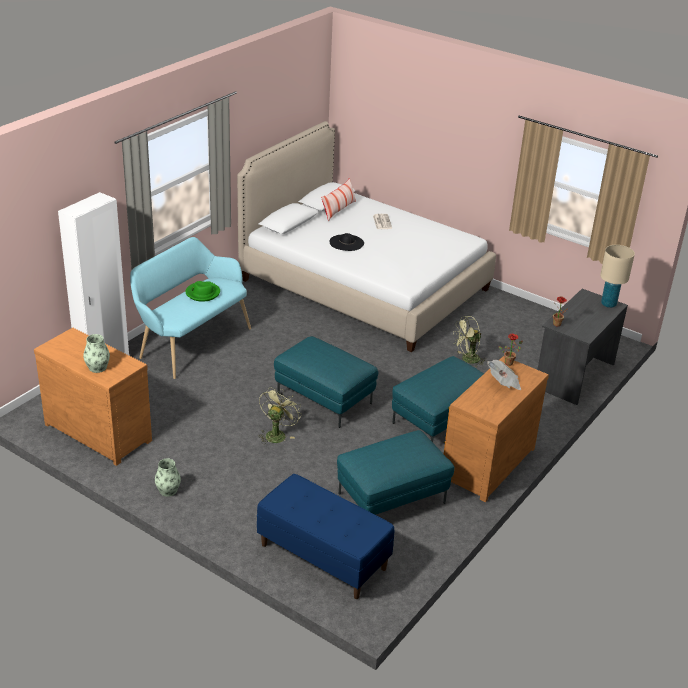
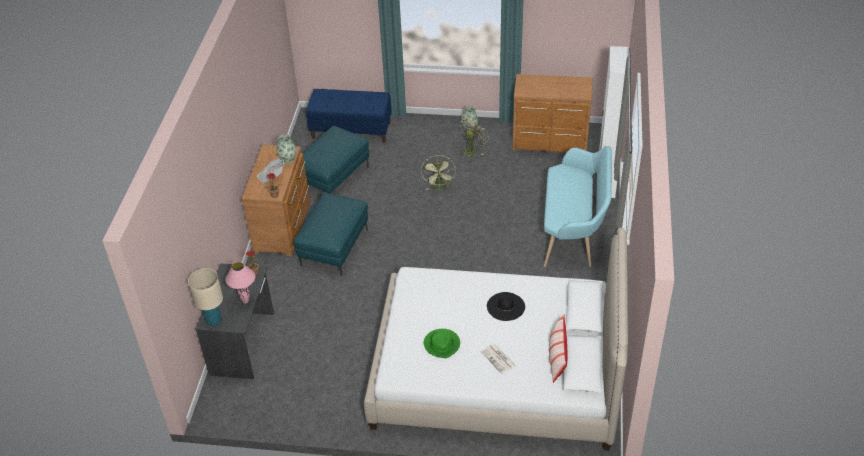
camera: 155 degrees right, 10 degrees up
vase [83,334,110,373] -> vase moved to [276,134,296,163]
green hat [185,281,220,302] -> green hat moved to [424,329,460,358]
turquoise ottoman [274,336,378,428] -> none
green fan [453,316,485,367] -> green fan moved to [459,116,488,157]
none -> pink table lamp [225,262,255,304]

